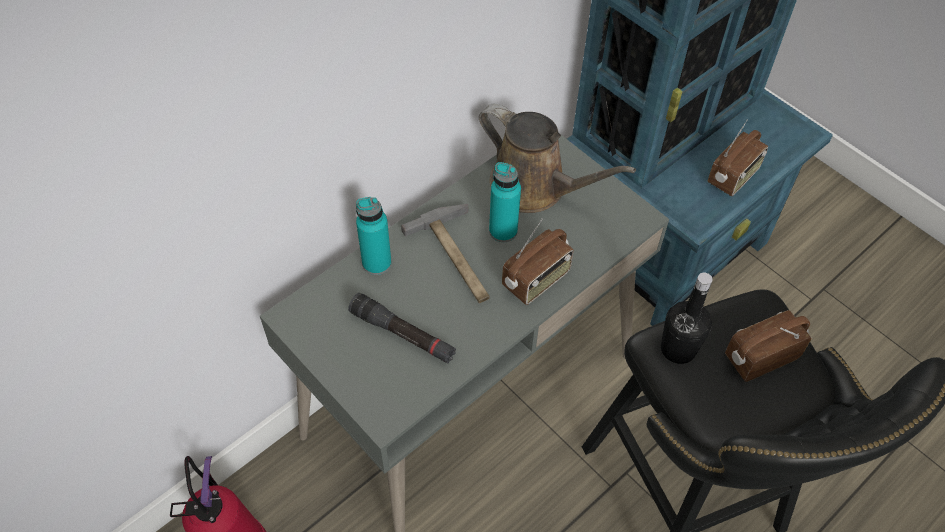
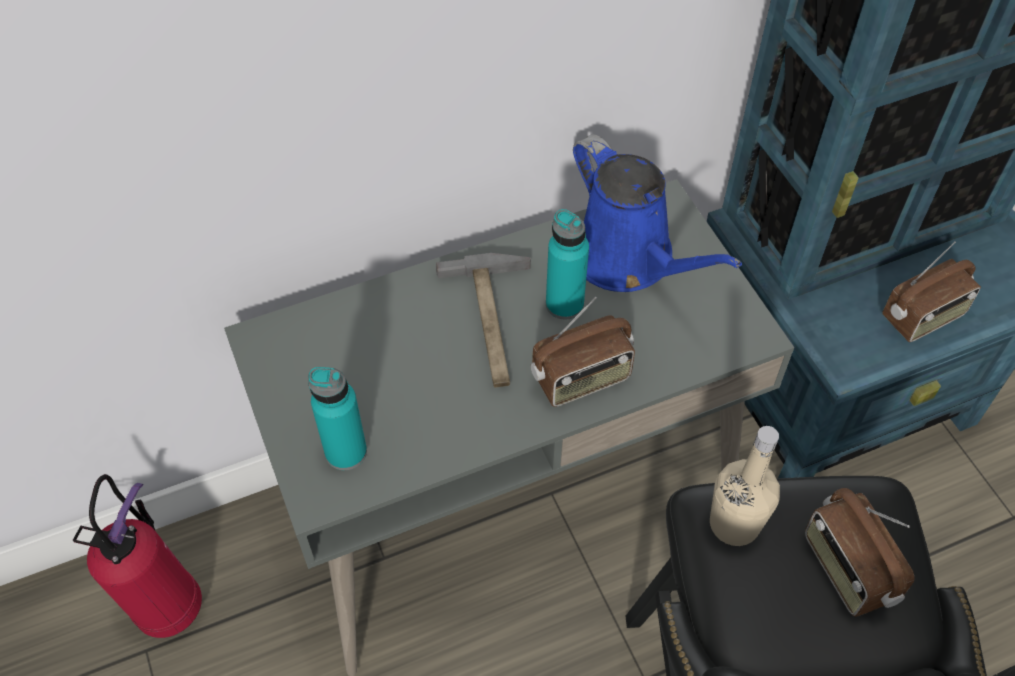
camera: 20 degrees right, 0 degrees up
black flashlight [348,293,456,363] -> none
turquoise bottle [356,197,392,275] -> turquoise bottle moved to [308,367,367,470]
brown watering can [479,104,636,213] -> blue watering can [573,134,742,292]
black bottle [661,273,713,364] -> beige bottle [710,426,780,546]
radio [725,310,812,382] -> radio turned 105 degrees counterclockwise [805,488,915,617]

